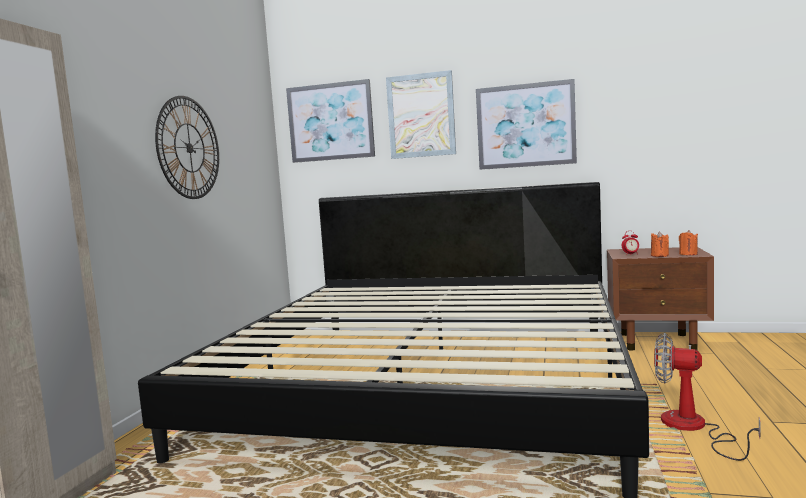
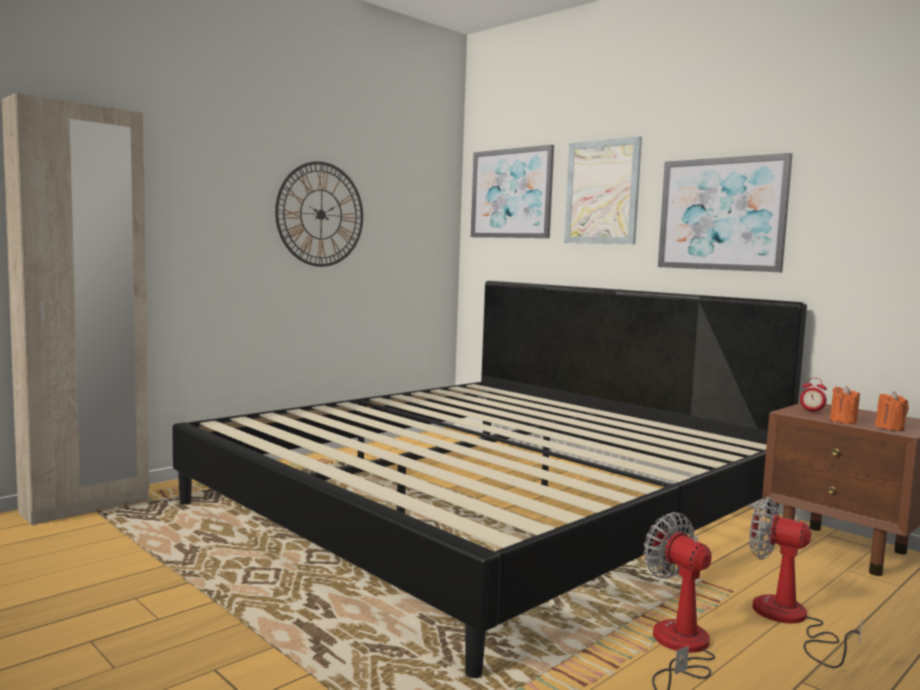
camera: 30 degrees right, 0 degrees up
none -> fan [749,497,863,668]

